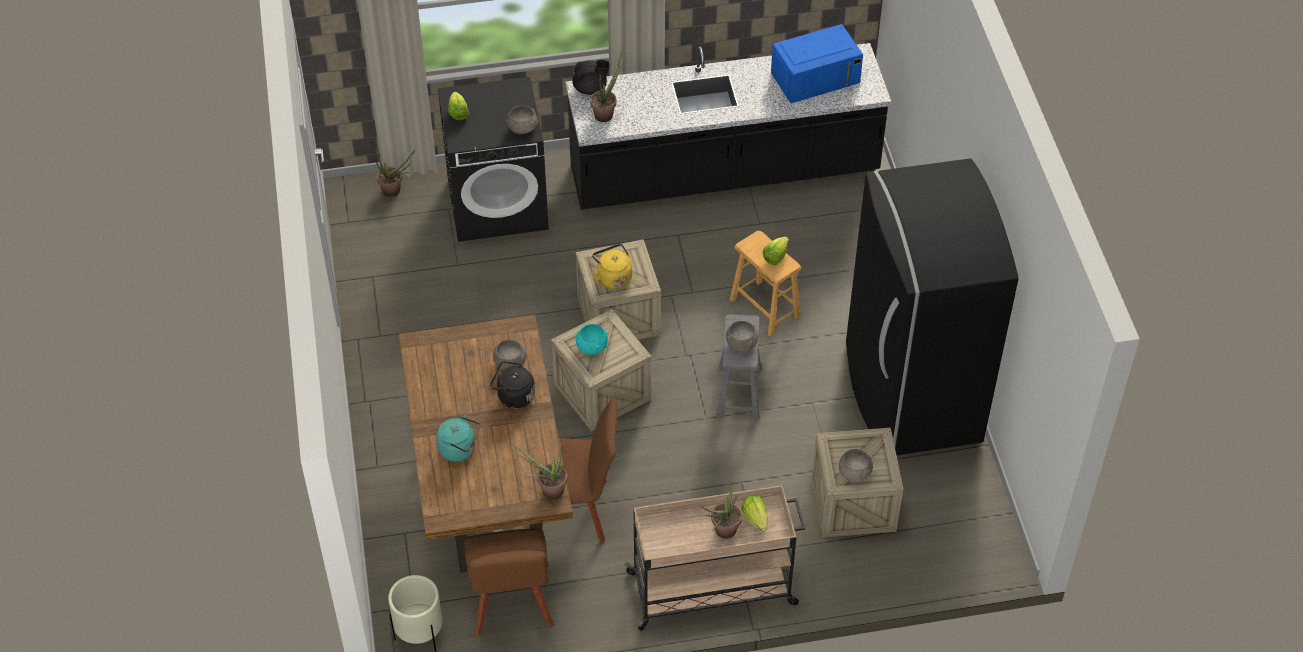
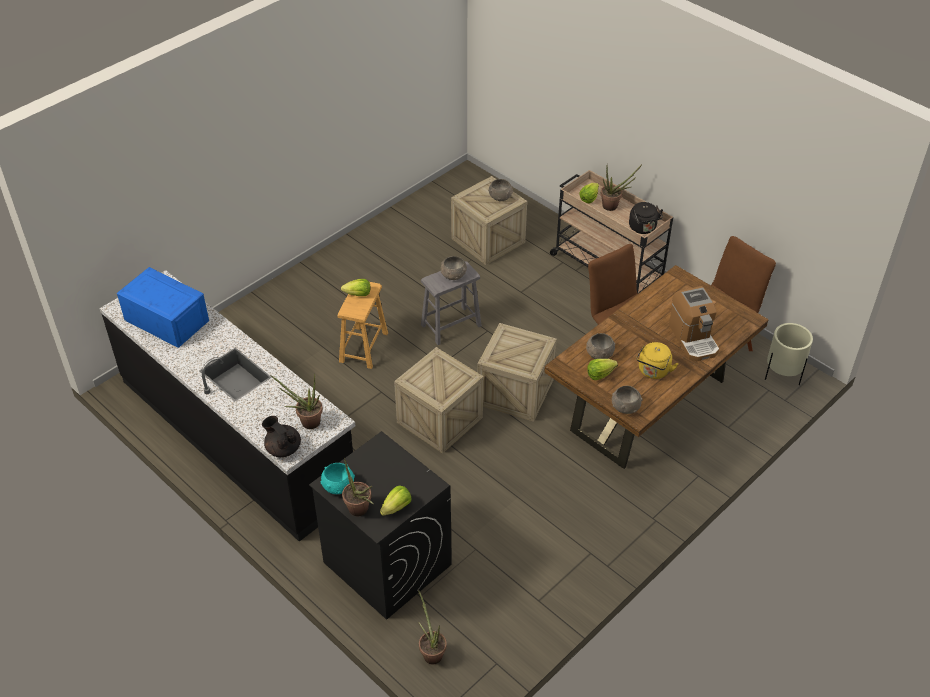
camera: 125 degrees left, 5 degrees down
turquoise kettle [436,414,480,462] -> coffee machine [669,286,719,361]
black kettle [490,361,535,408] -> black kettle moved to [629,202,663,234]
grey bowl [506,105,538,134] -> grey bowl moved to [612,386,642,414]
potted plant [512,444,568,499] -> potted plant moved to [342,458,374,516]
turquoise bowl [576,324,608,355] -> turquoise bowl moved to [321,463,355,494]
yellow kettle [592,244,632,289] -> yellow kettle moved to [636,342,678,379]
black fridge [846,159,1019,455] -> none
none -> lettuce [587,359,618,380]

